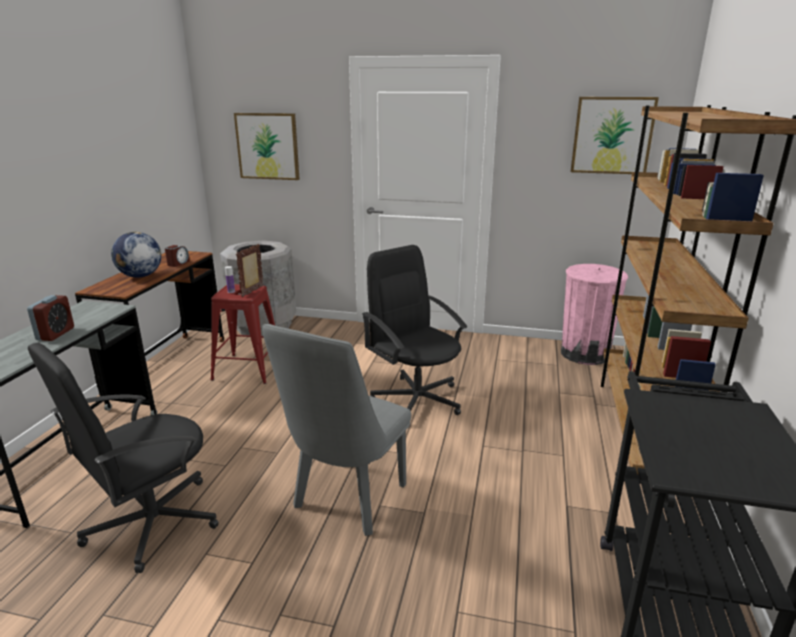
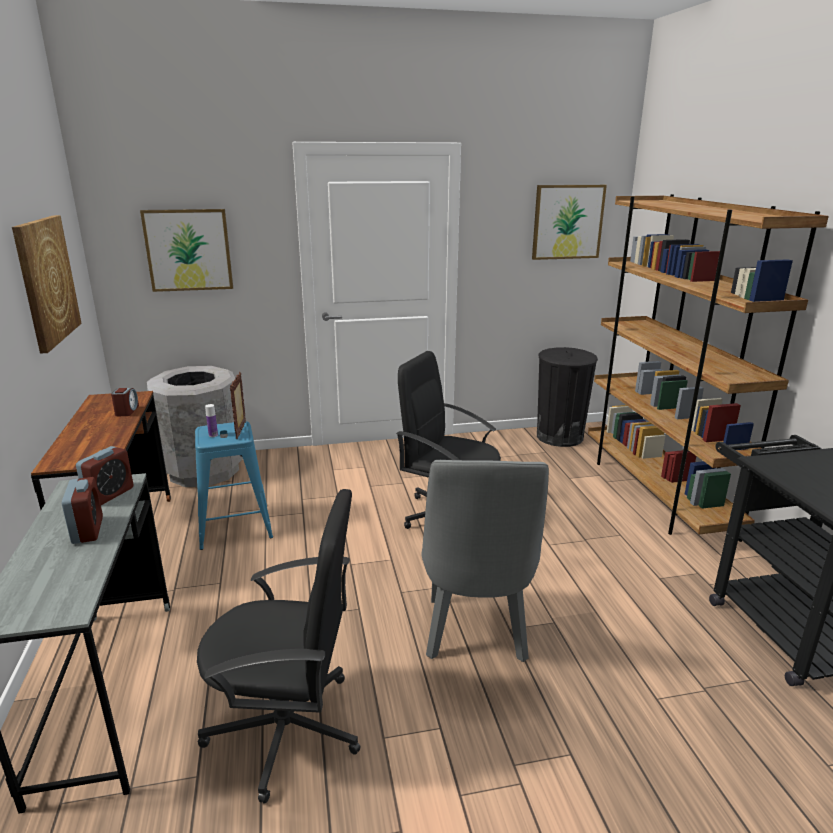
camera: 25 degrees left, 0 degrees up
black office chair [28,343,219,573] -> black office chair turned 105 degrees counterclockwise [197,489,361,804]
globe [111,232,162,278] -> none
red stool [211,284,275,384] -> blue stool [195,421,273,550]
pink trash can [561,264,628,365] -> black trash can [537,347,598,447]
none -> picture [12,215,81,354]
none -> alarm clock [76,446,134,505]

